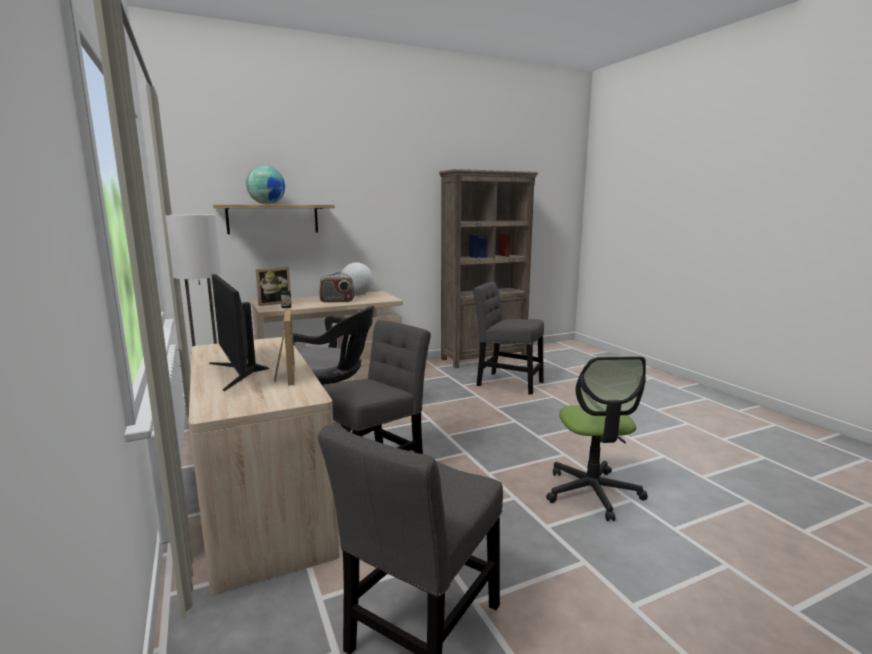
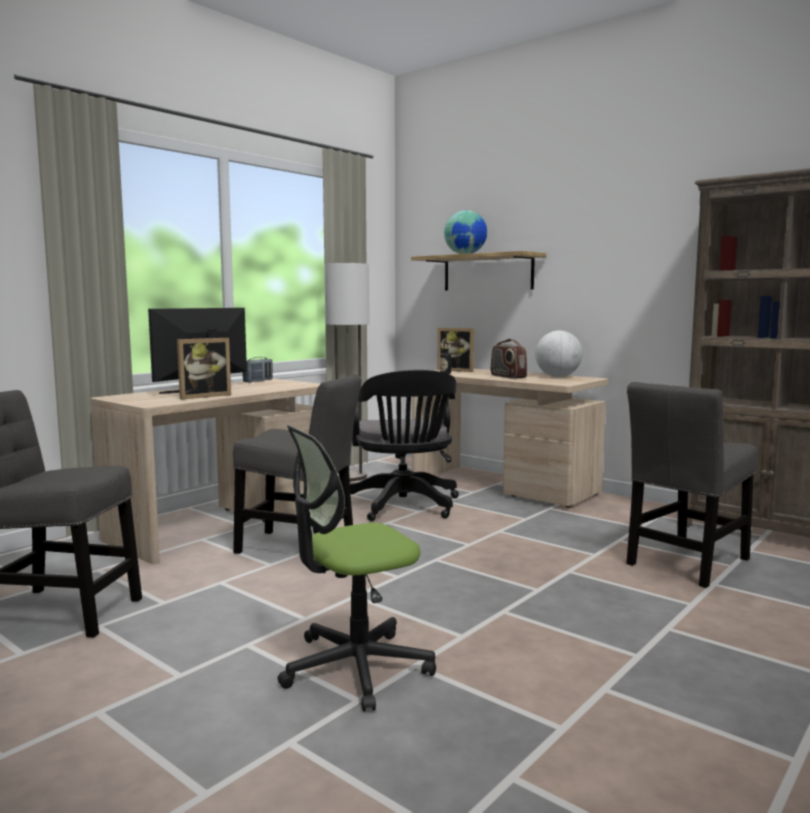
camera: 65 degrees right, 5 degrees down
grey chair [473,282,544,395] -> grey chair turned 135 degrees counterclockwise [626,382,757,588]
none -> radio [242,357,273,383]

